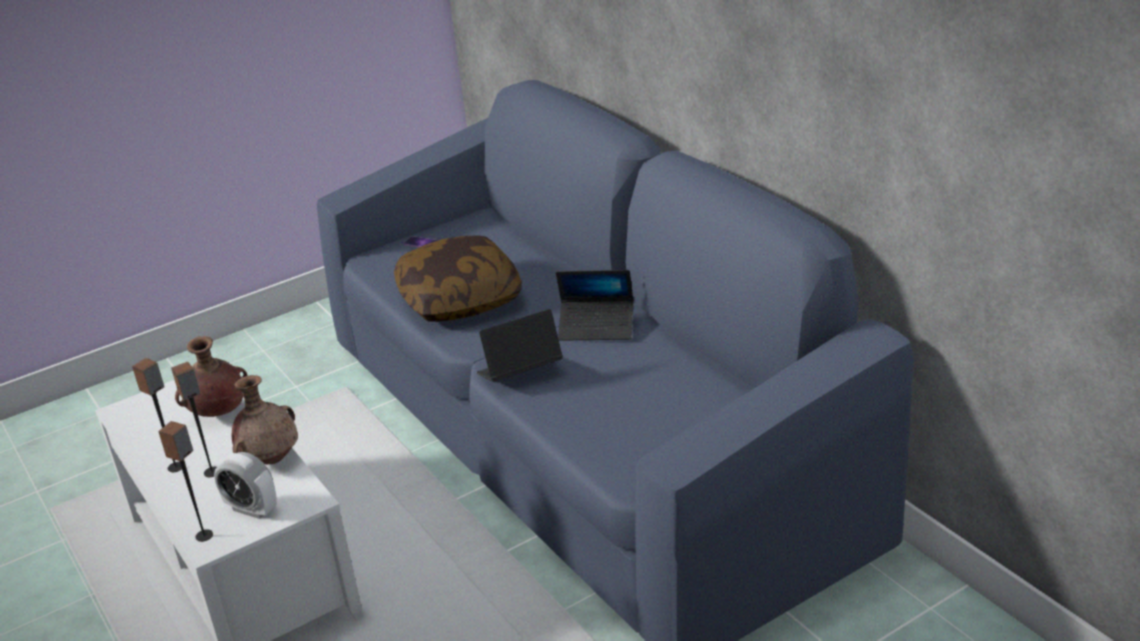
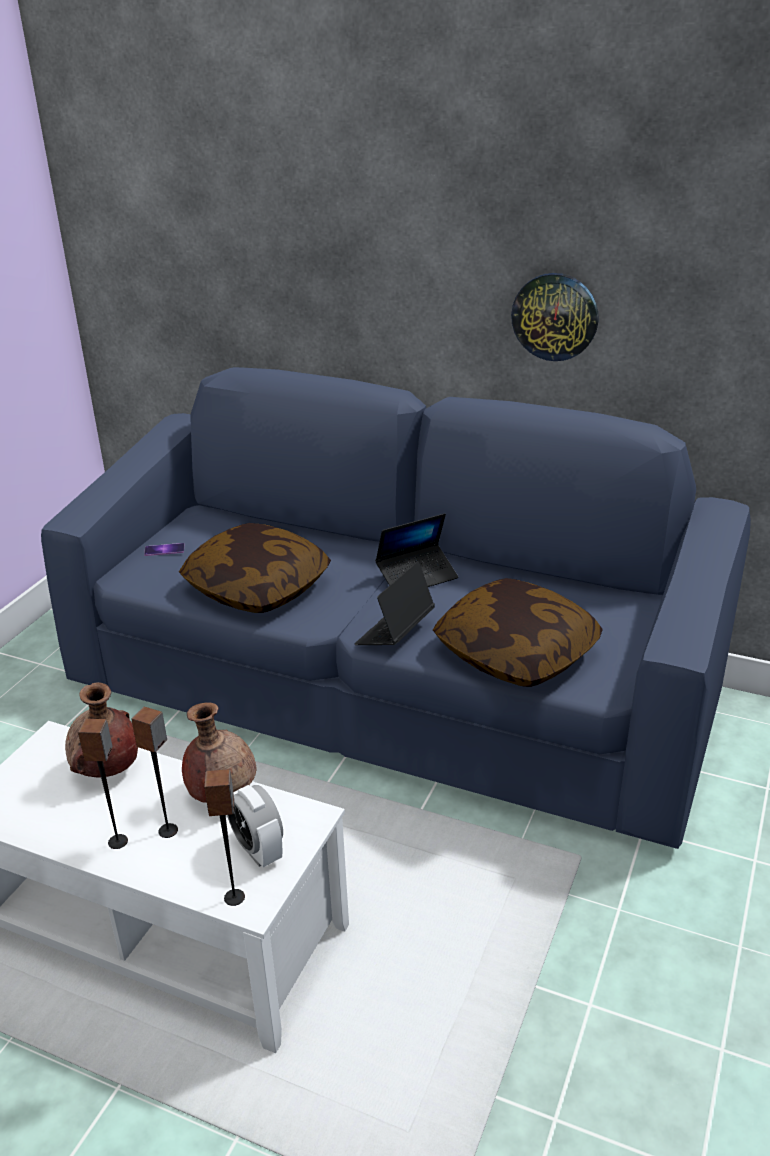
camera: 35 degrees left, 0 degrees up
alarm clock [214,452,277,519] -> alarm clock turned 60 degrees clockwise [227,785,283,867]
none -> pillow [433,578,603,687]
none -> wall clock [511,273,598,361]

